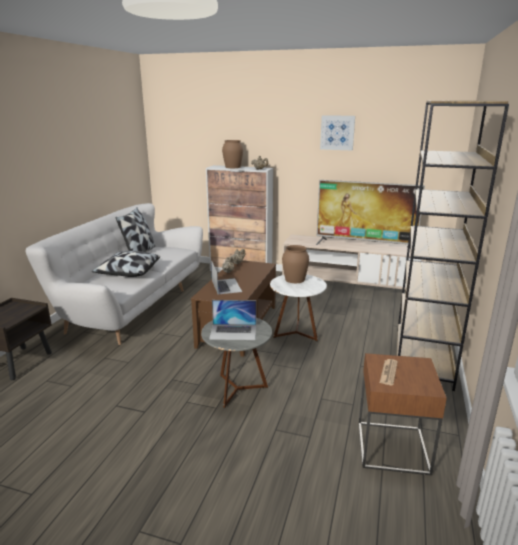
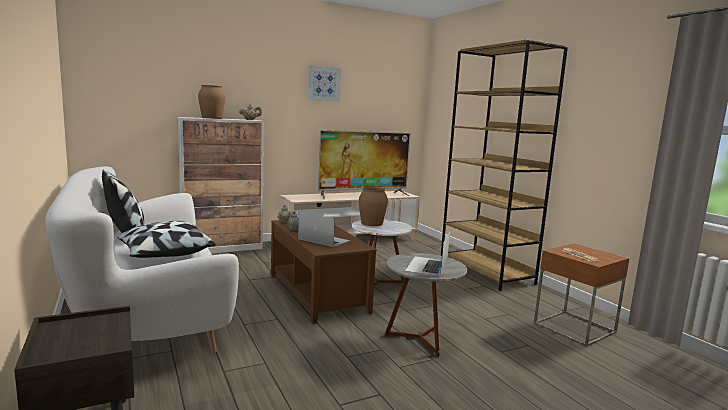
camera: 45 degrees left, 10 degrees down
laptop [209,300,256,340] -> laptop turned 150 degrees clockwise [405,231,450,277]

